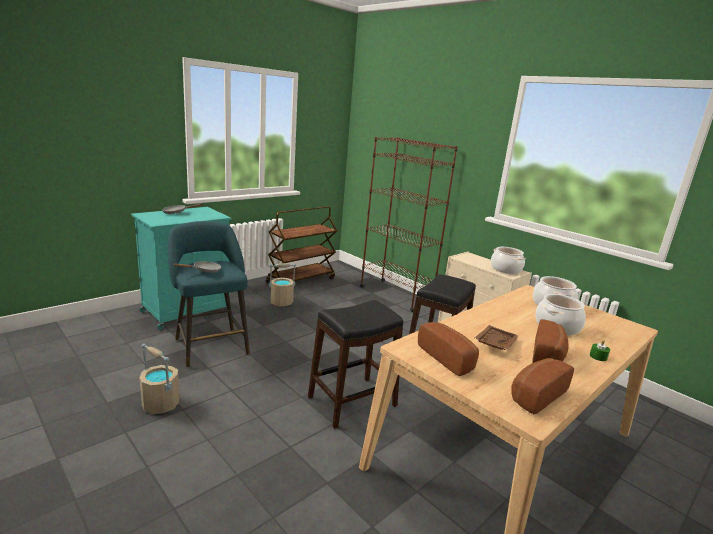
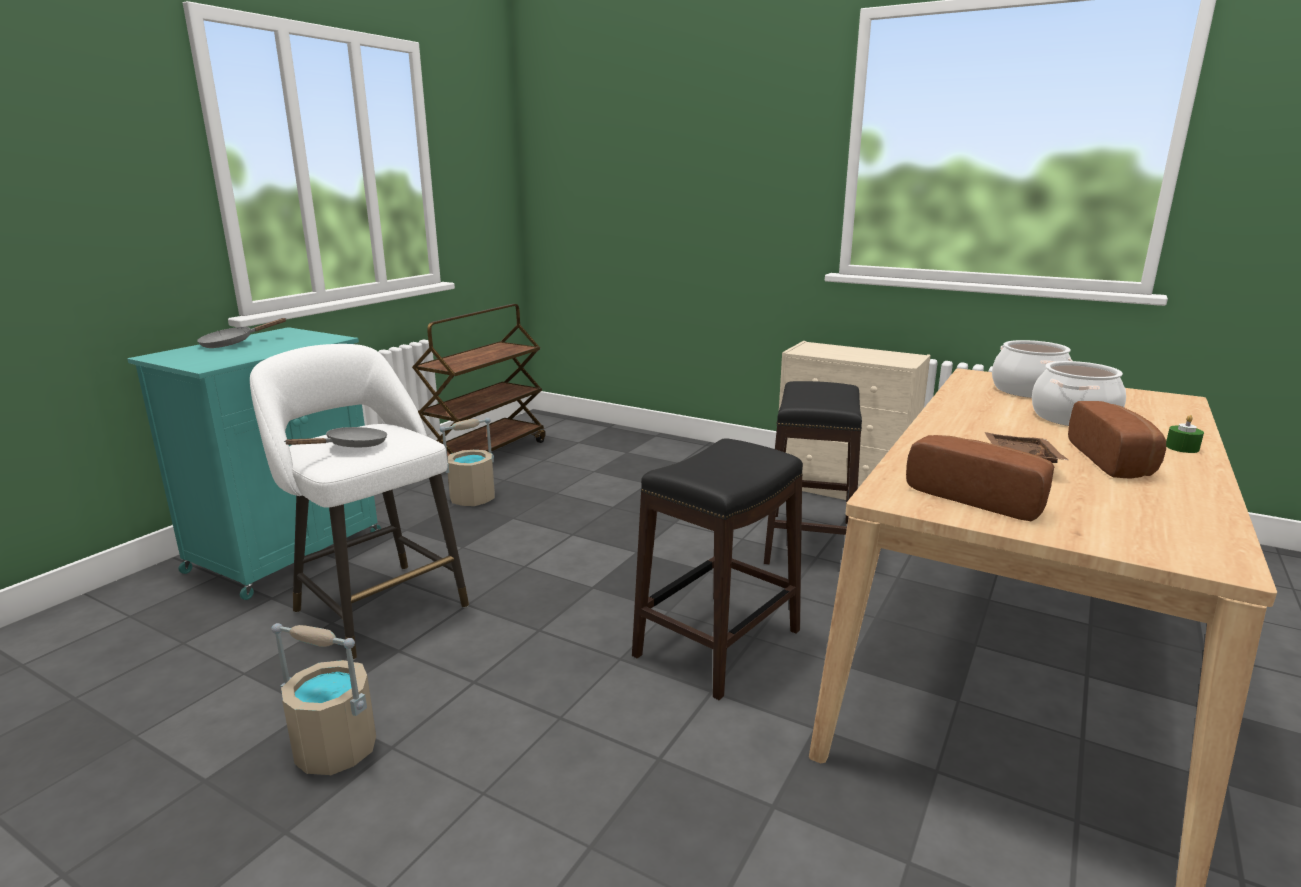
camera: 15 degrees left, 0 degrees up
turquoise stool [168,221,250,368] -> white stool [250,344,469,660]
brown bookcase [360,137,458,312] -> none
cooking pot [491,247,526,274] -> none
bread [511,358,574,415] -> none

